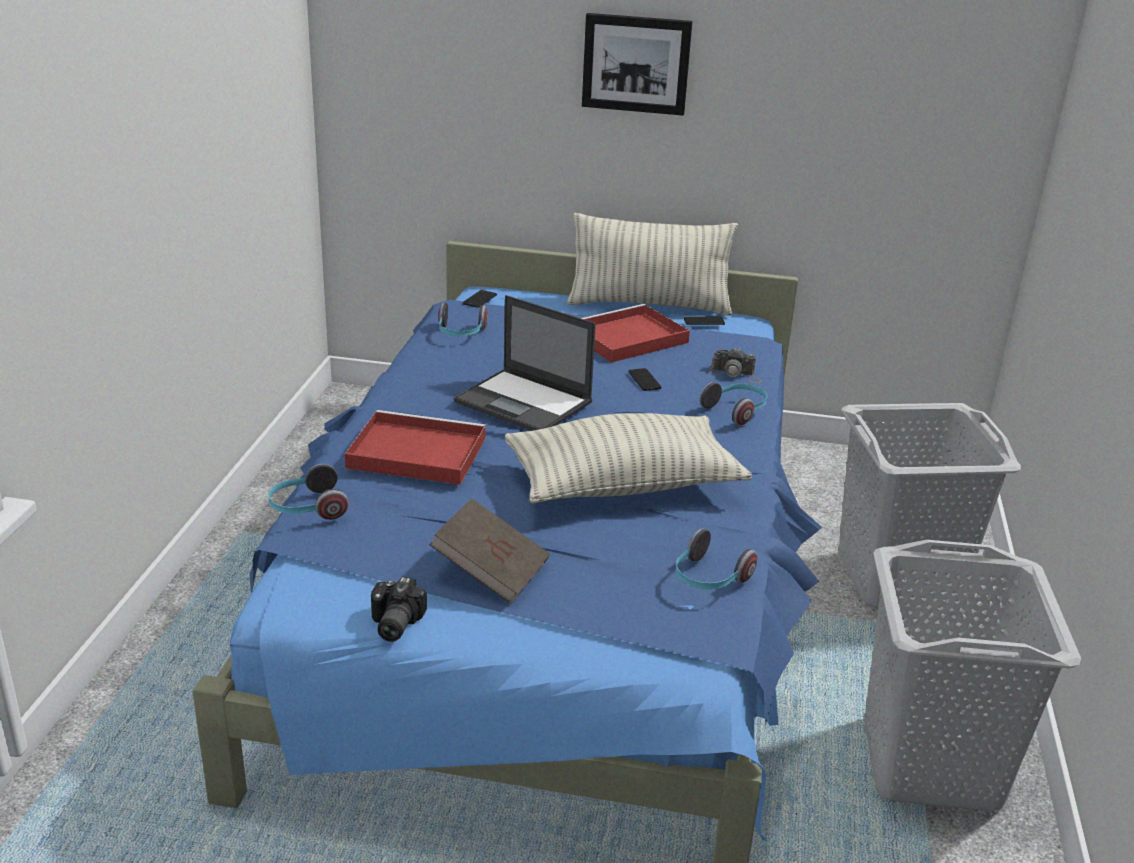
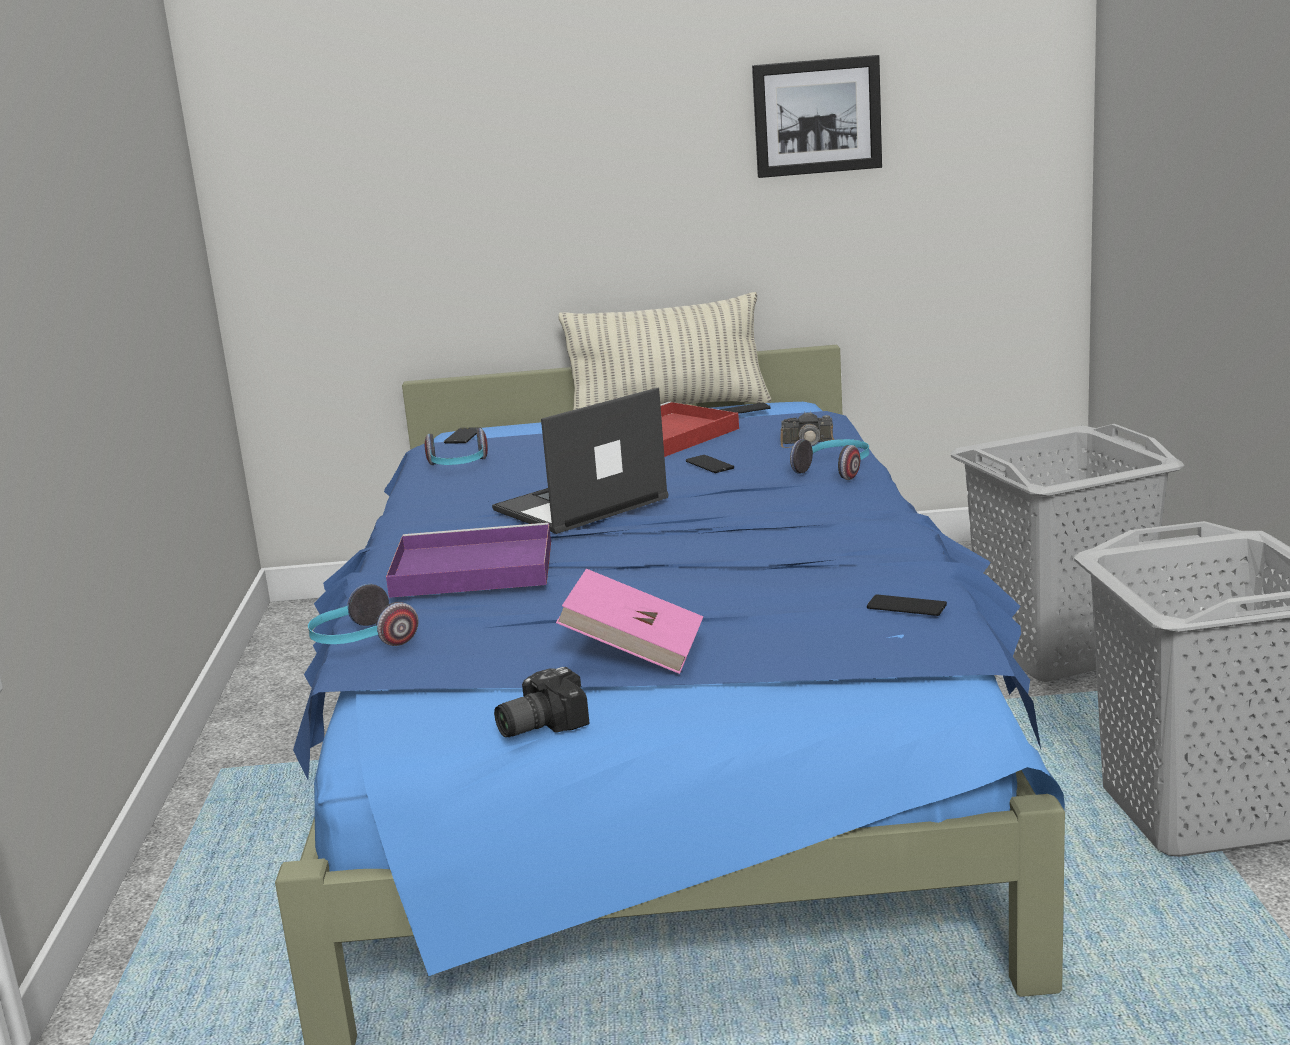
camera: 10 degrees left, 10 degrees down
red tray [345,410,486,485] -> purple tray [386,523,551,598]
camera [371,577,427,642] -> camera turned 60 degrees clockwise [494,667,589,737]
brown book [429,498,550,603] -> pink book [556,569,703,674]
laptop [454,295,596,431] -> laptop turned 120 degrees clockwise [492,388,669,534]
pillow [505,413,752,503] -> none
picture [582,13,692,116] -> picture moved to [752,55,882,178]
headphones [676,528,757,590] -> phone [867,594,947,616]

